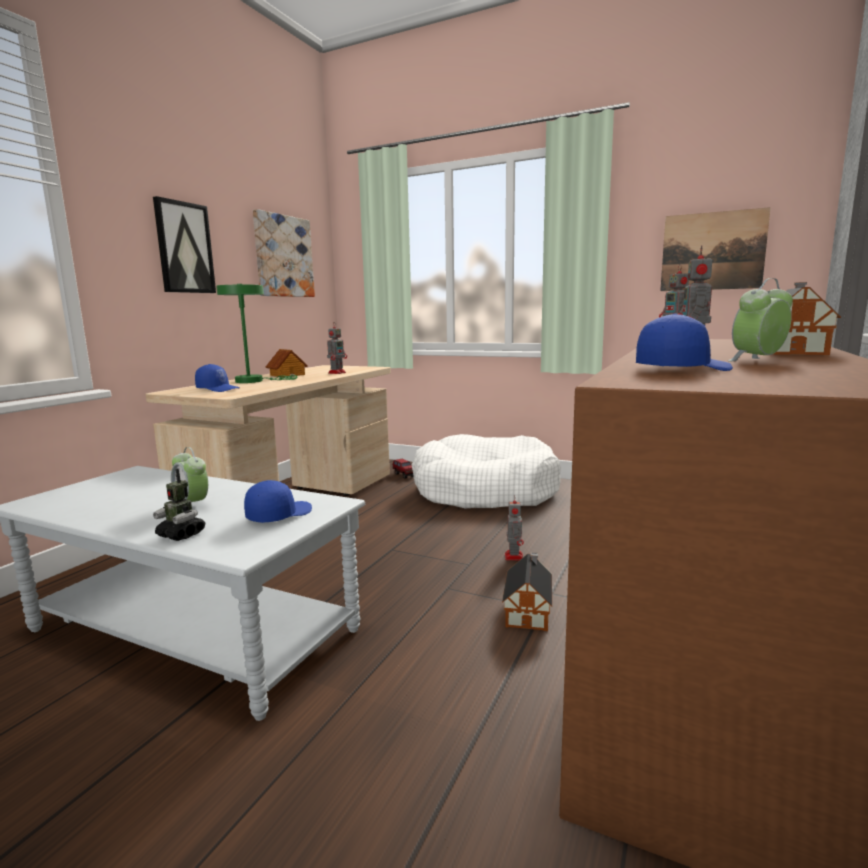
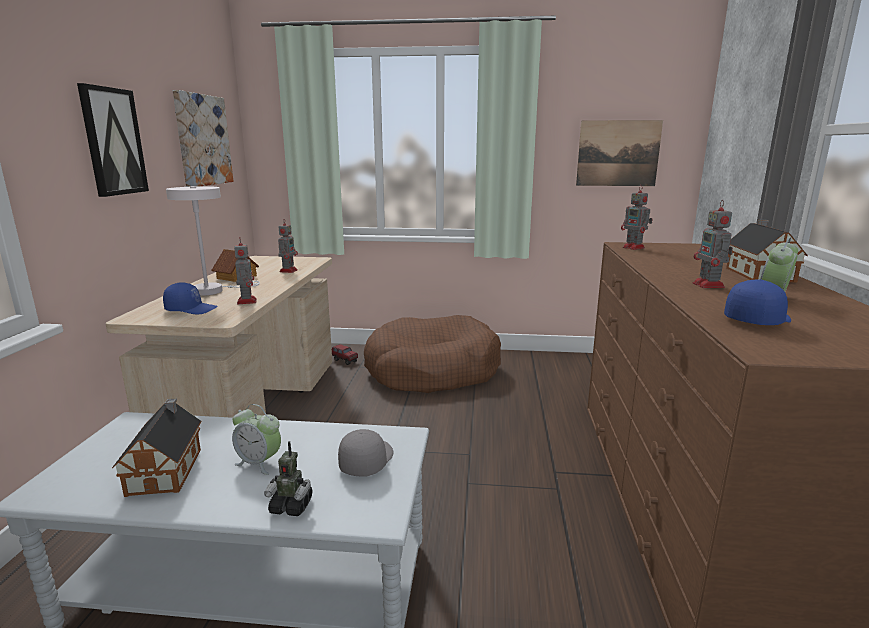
camera: 20 degrees left, 5 degrees up
green table lamp [216,284,298,383] -> white table lamp [166,186,260,296]
blue cap [244,480,312,523] -> grey cap [338,429,394,476]
white dog bed [411,434,561,509] -> brown dog bed [364,315,501,393]
toy house [502,552,552,631] -> toy house moved to [112,399,201,497]
toy robot [505,496,524,560] -> toy robot moved to [234,240,257,304]

